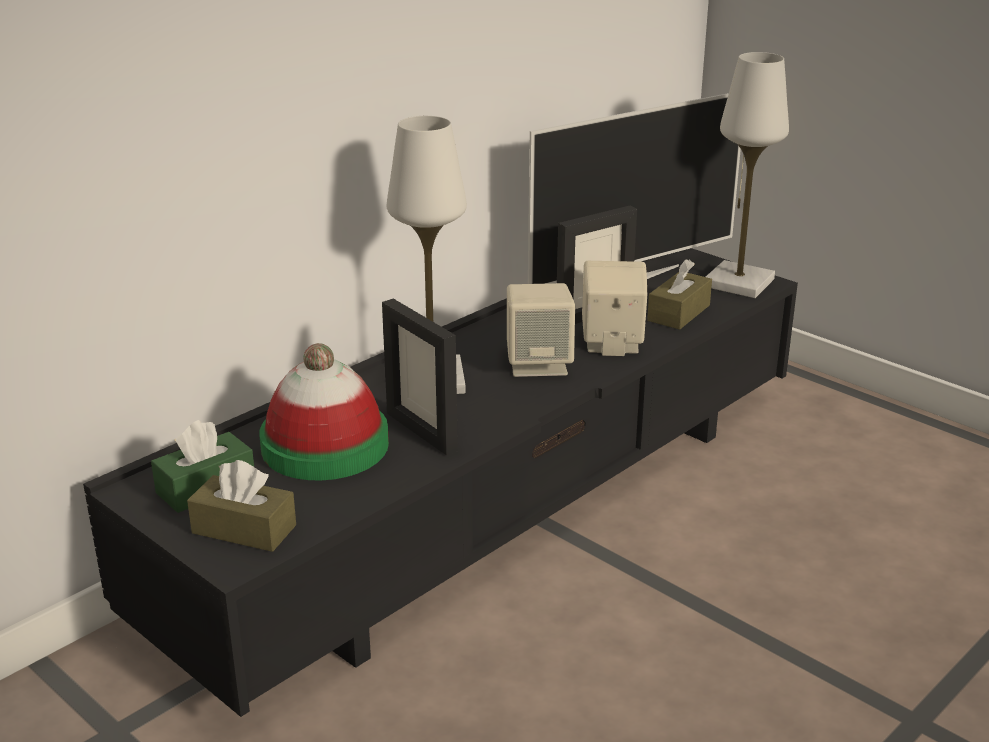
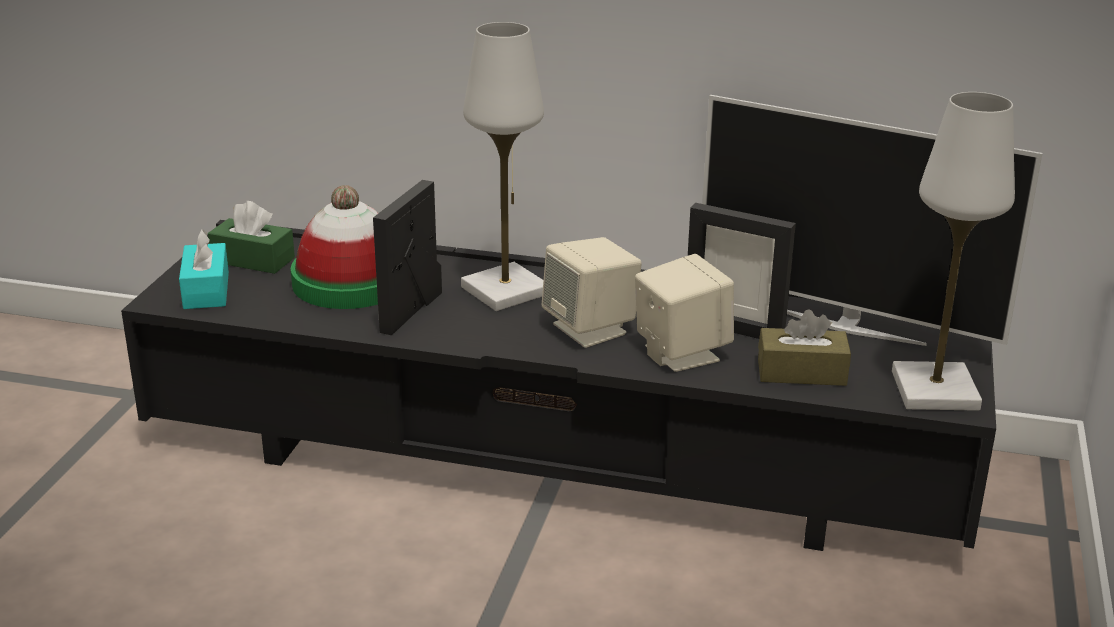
camera: 60 degrees right, 0 degrees up
brown tissue box [187,460,296,552] -> turquoise tissue box [179,230,229,309]

